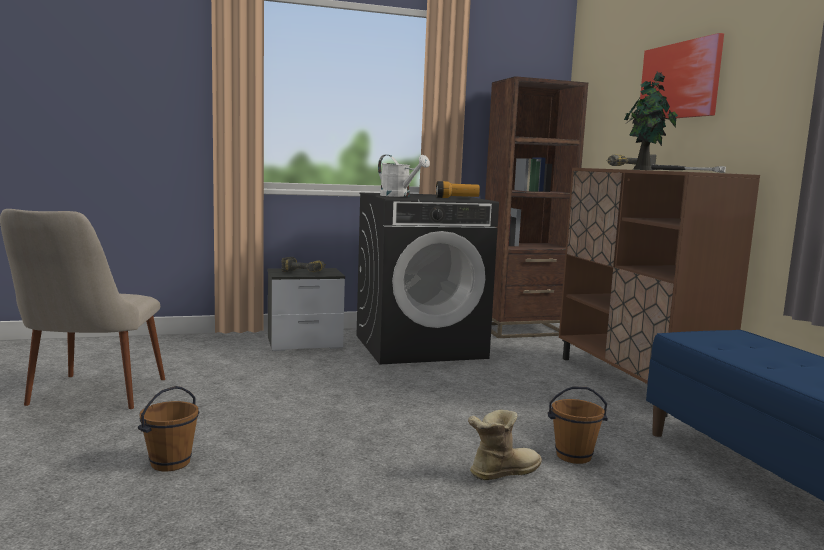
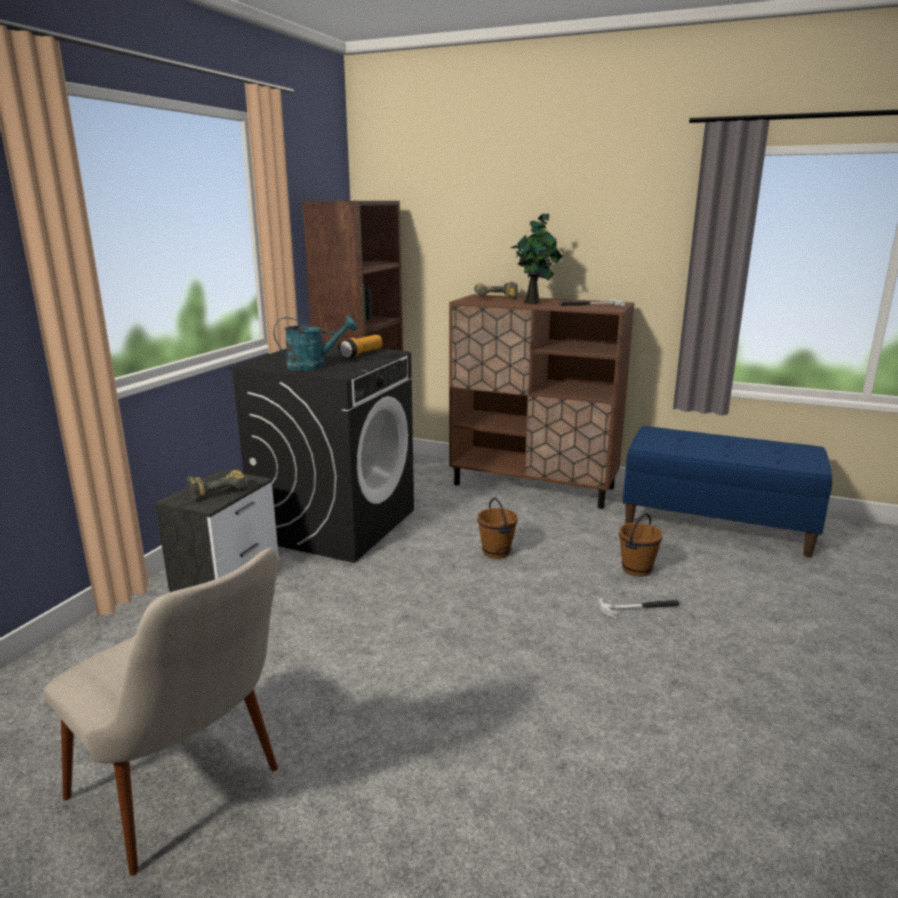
camera: 50 degrees left, 10 degrees up
brown bucket [138,386,199,471] -> brown bucket moved to [477,498,518,559]
white watering can [378,155,430,197] -> turquoise watering can [274,315,357,371]
boot [468,410,542,480] -> hammer [598,598,679,618]
picture [640,33,724,119] -> none

